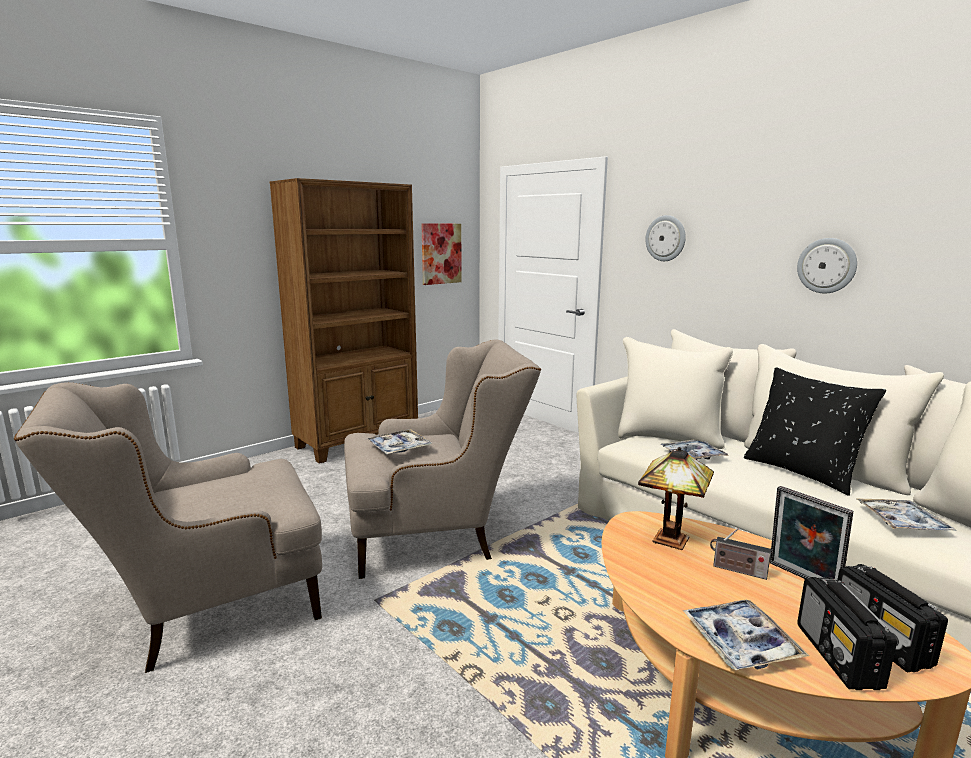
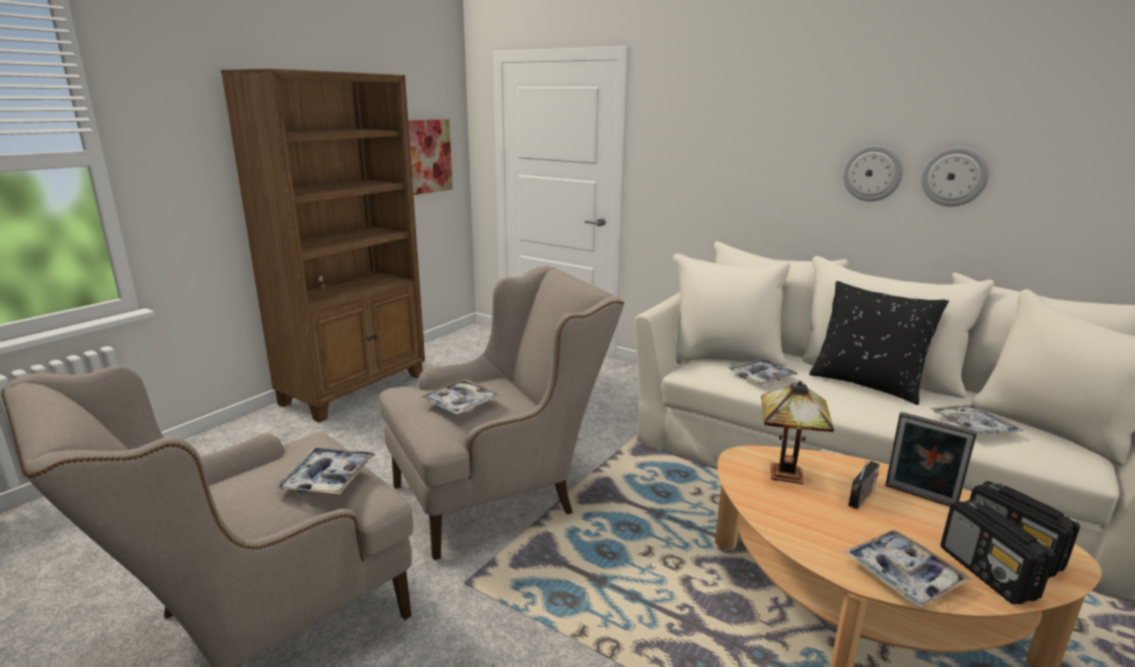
camera: 15 degrees left, 5 degrees up
wall clock [645,215,686,261] -> wall clock moved to [921,147,989,207]
radio [710,528,771,580] -> radio turned 60 degrees counterclockwise [848,460,880,509]
none -> tray [274,447,376,494]

